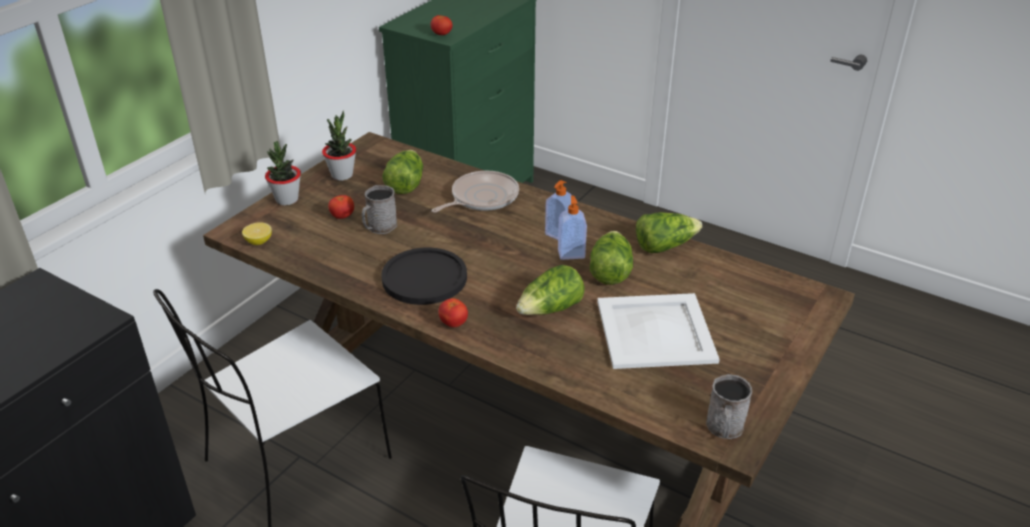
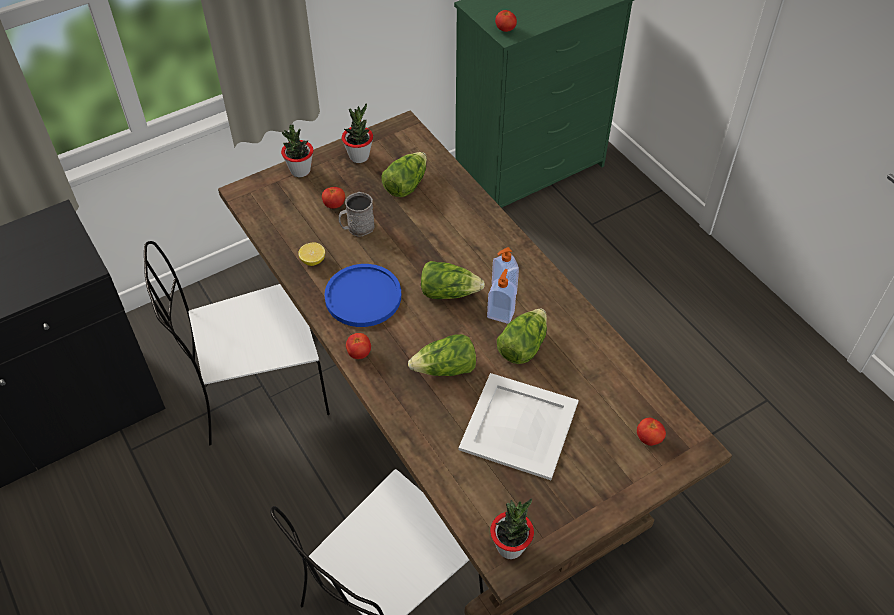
camera: 25 degrees right, 15 degrees up
lemon [242,222,272,245] -> lemon moved to [298,243,325,266]
black plate [381,247,467,305] -> blue plate [324,264,401,327]
frying pan [431,171,519,213] -> none
lettuce [636,212,702,253] -> lettuce moved to [421,261,485,299]
grey mug [706,374,752,439] -> potted plant [490,498,534,559]
none -> tomato [637,418,666,446]

